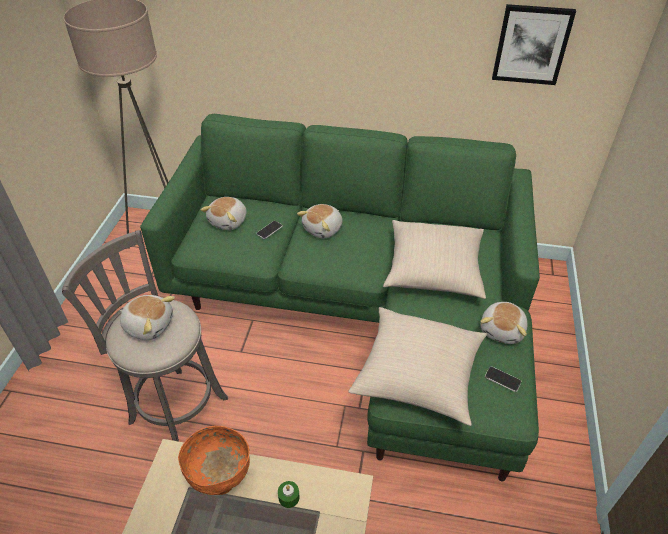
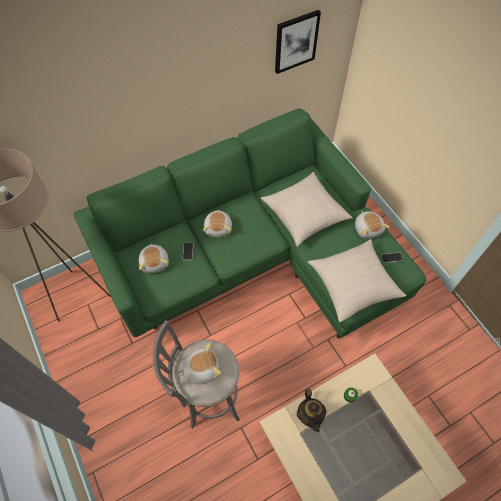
camera: 40 degrees left, 15 degrees up
orange bowl [178,426,250,495] -> teapot [297,389,326,432]

